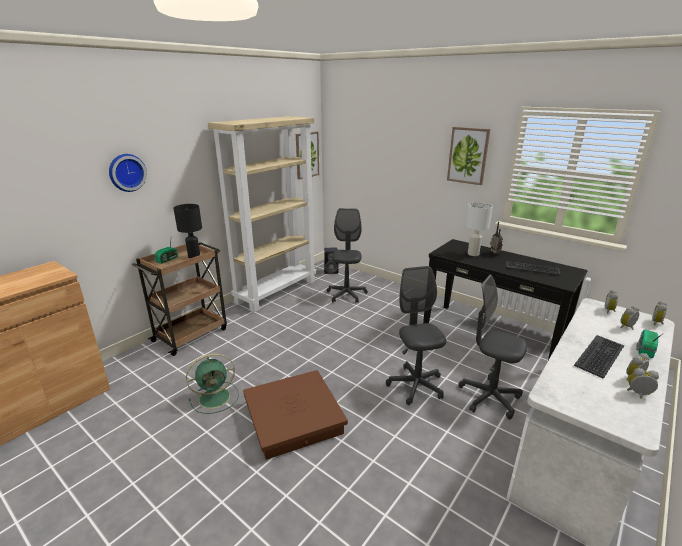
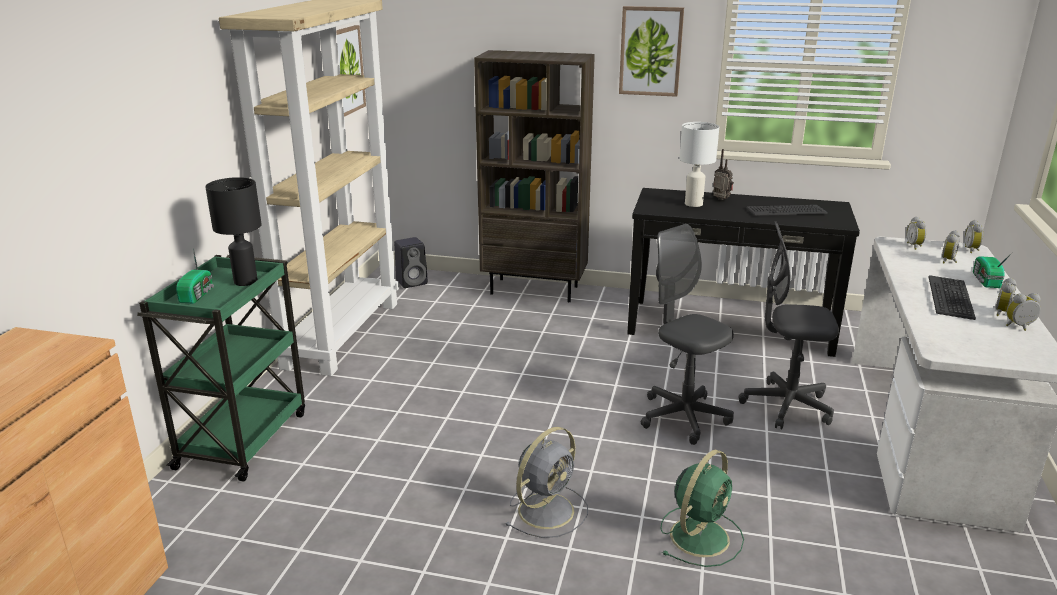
camera: 25 degrees left, 0 degrees up
wall clock [109,154,147,192] -> none
brown cart [132,242,227,356] -> green cart [137,255,305,481]
green fan [186,353,239,414] -> green fan moved to [661,450,744,567]
brown storage box [243,370,348,460] -> grey fan [505,427,588,538]
grey office chair [327,208,368,303] -> none
none -> brown bookcase [474,50,595,302]

